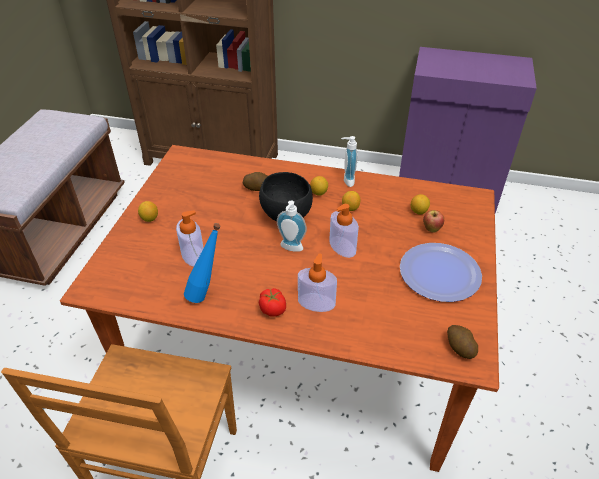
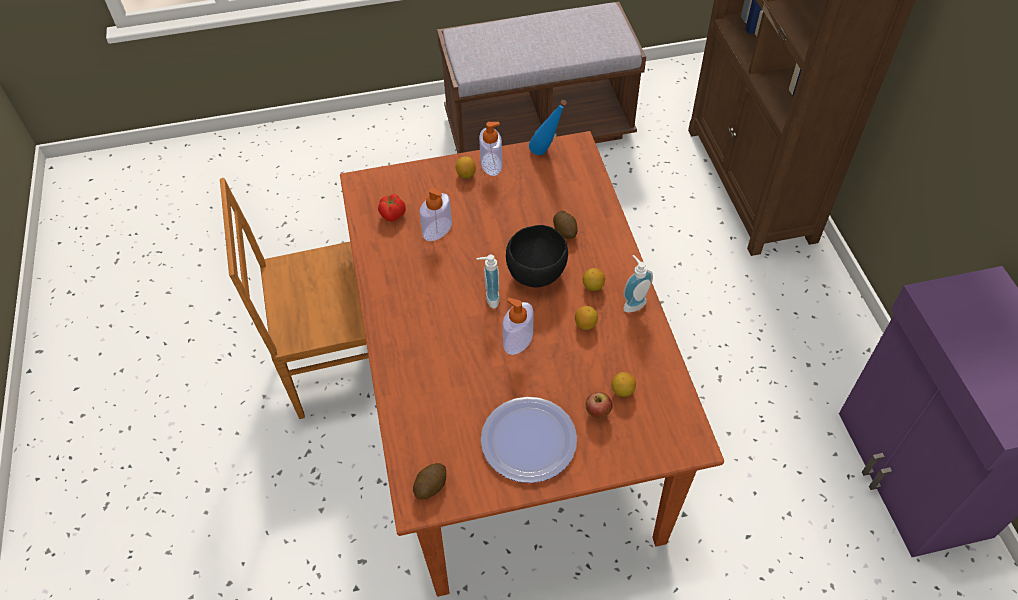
camera: 65 degrees right, 10 degrees up
blue bottle [184,223,221,303] -> blue bottle moved to [529,100,567,155]
tomato [259,288,286,317] -> tomato moved to [378,194,406,222]
soap dispenser [298,254,337,312] -> soap dispenser moved to [479,122,503,176]

